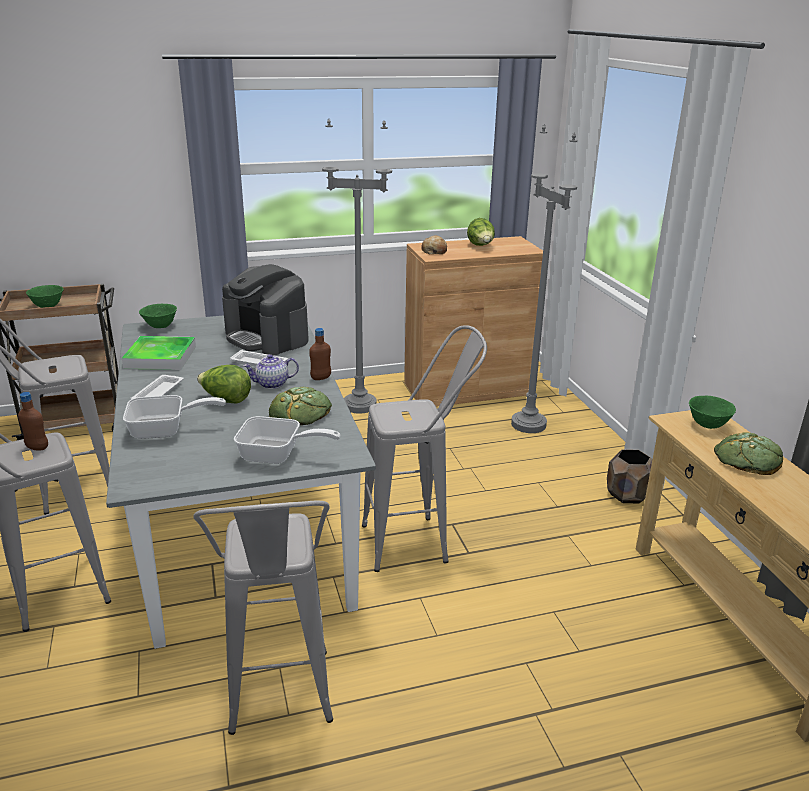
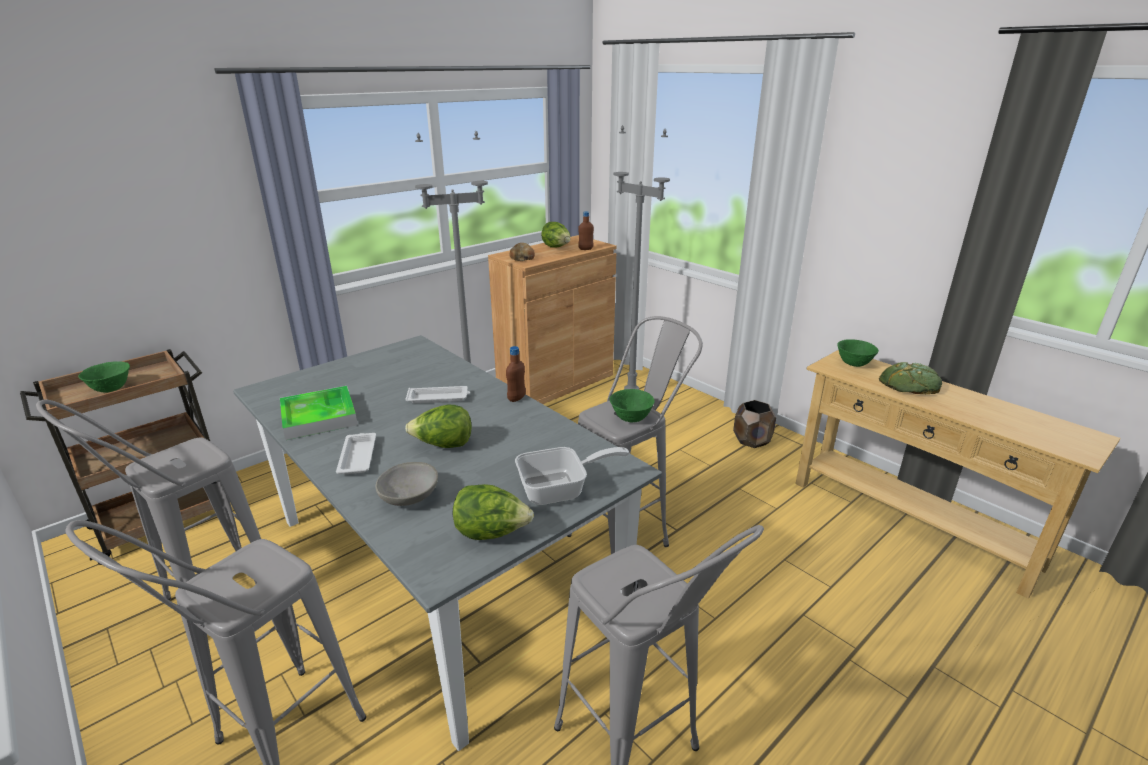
camera: 25 degrees left, 0 degrees up
brown bottle [18,392,48,450] -> brown bottle moved to [578,211,594,250]
frying pan [123,395,226,439] -> grey bowl [376,462,438,506]
green bowl [139,304,177,328] -> green bowl moved to [610,389,655,422]
coffee machine [222,264,309,355] -> none
teapot [243,354,299,389] -> none
bread [269,387,332,425] -> none
none -> lettuce [453,484,534,540]

